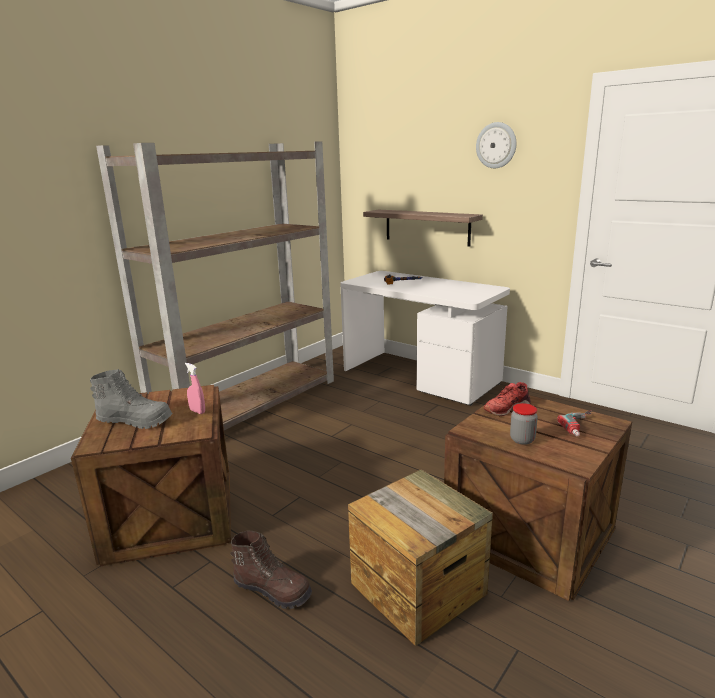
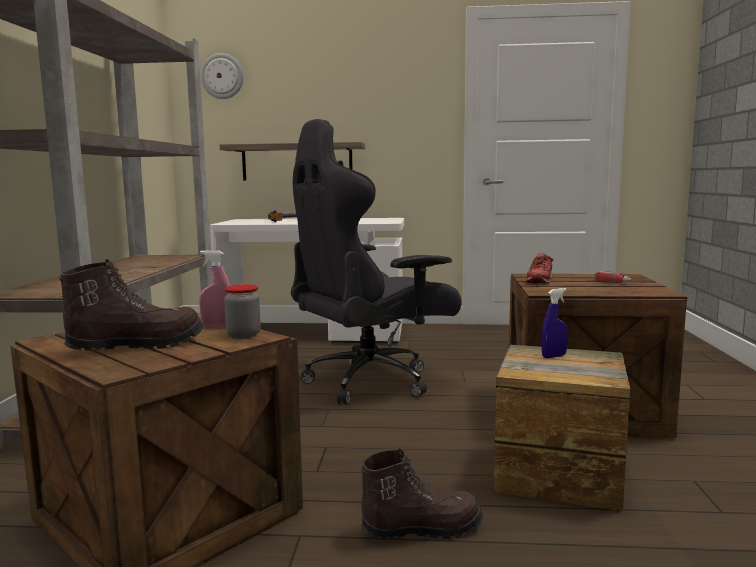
camera: 35 degrees left, 10 degrees down
grey boot [90,369,172,429] -> brown boot [59,259,204,350]
wall clock [476,122,517,168] -> wall clock moved to [200,53,243,99]
jar [510,403,538,445] -> jar moved to [224,284,261,338]
none -> black office chair [291,119,462,404]
none -> blue spray bottle [541,288,568,358]

